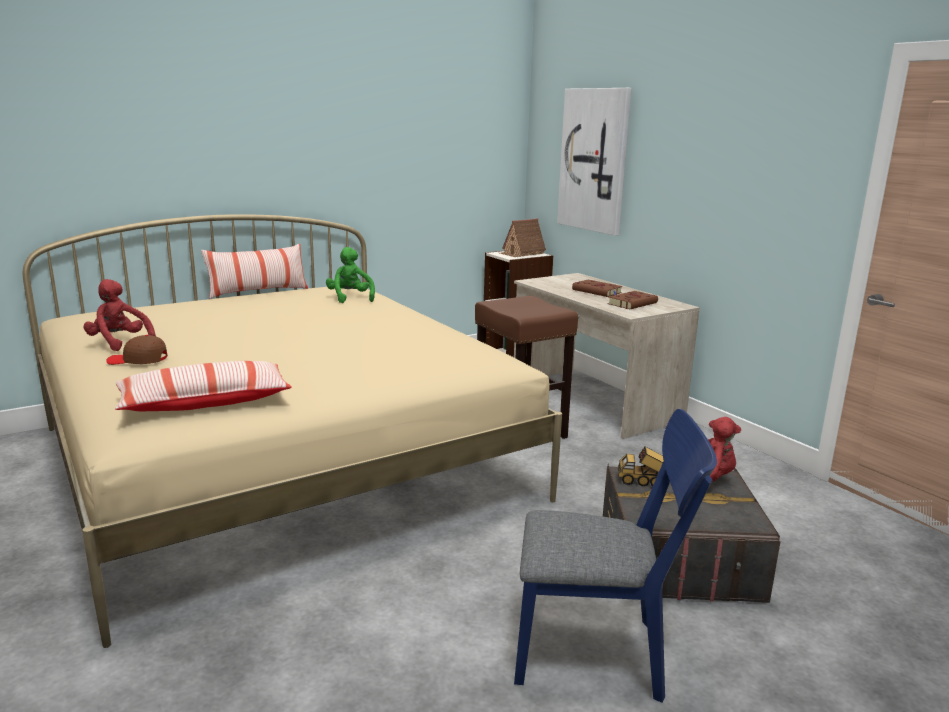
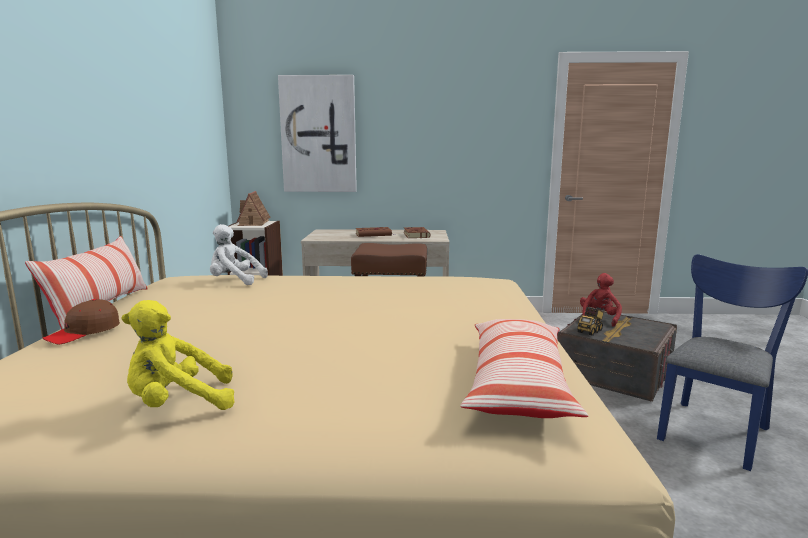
camera: 55 degrees left, 5 degrees down
red plush toy [84,279,156,351] -> yellow plush toy [121,300,235,410]
brown cap [106,335,168,365] -> brown cap moved to [42,299,120,344]
green plush toy [326,247,375,303] -> white plush toy [210,224,268,285]

